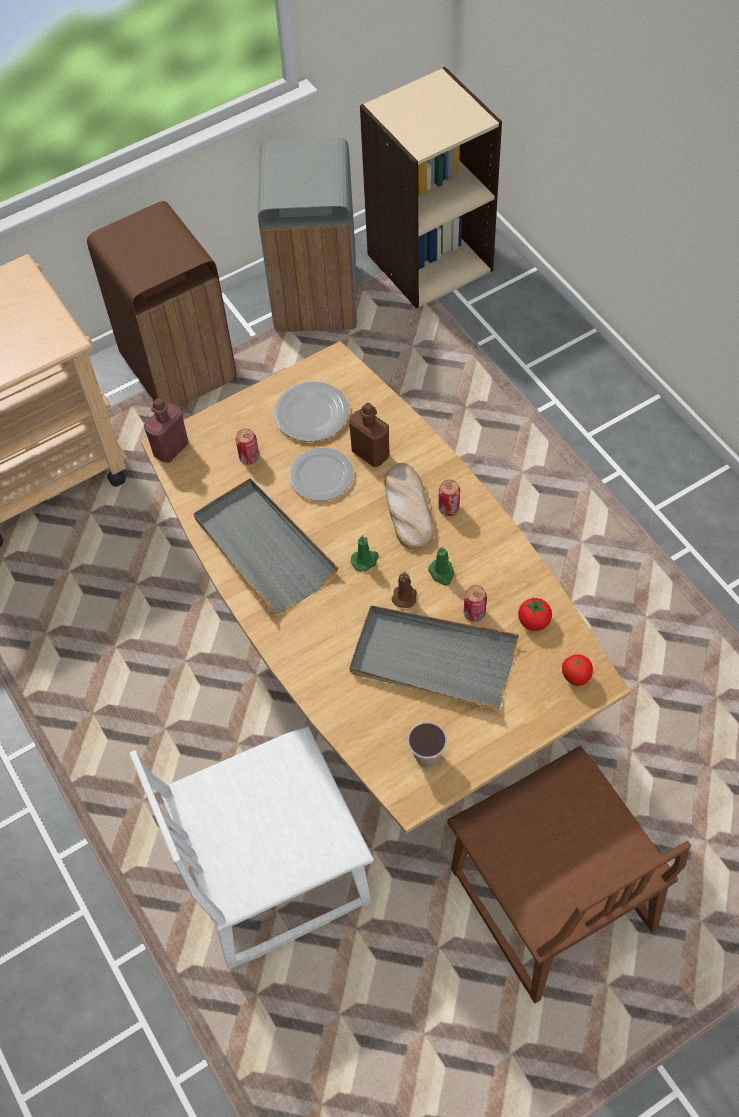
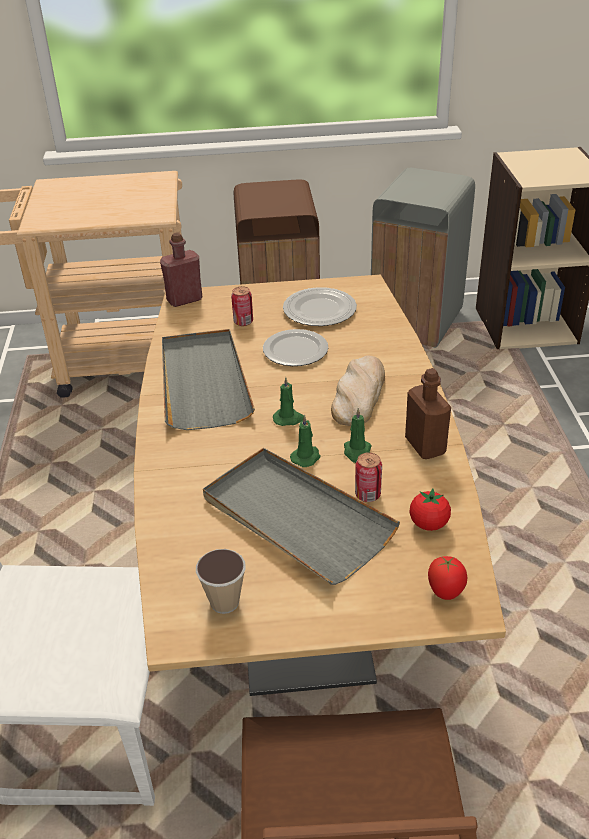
camera: 25 degrees right, 20 degrees down
brown bottle [349,402,389,467] -> brown bottle moved to [405,368,451,459]
brown candle [392,572,417,608] -> green candle [290,415,321,467]
can [439,480,460,516] -> none

